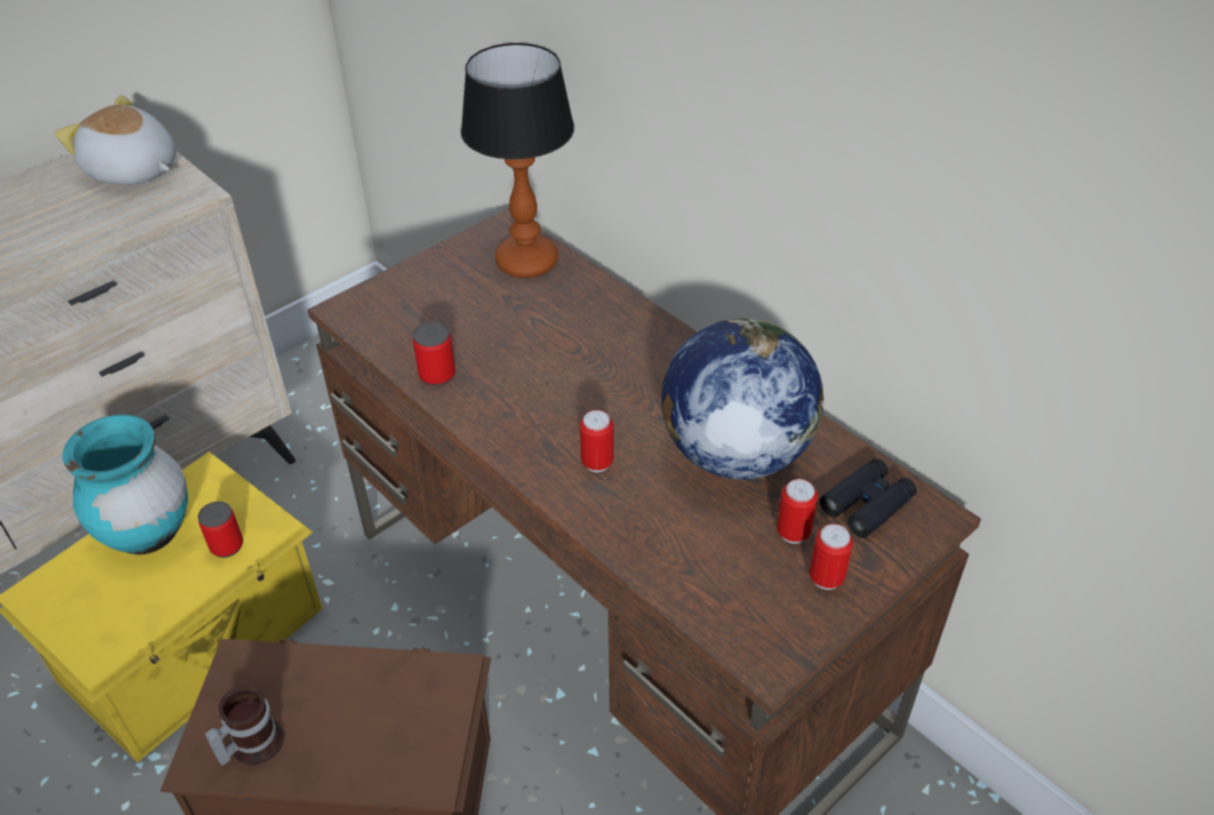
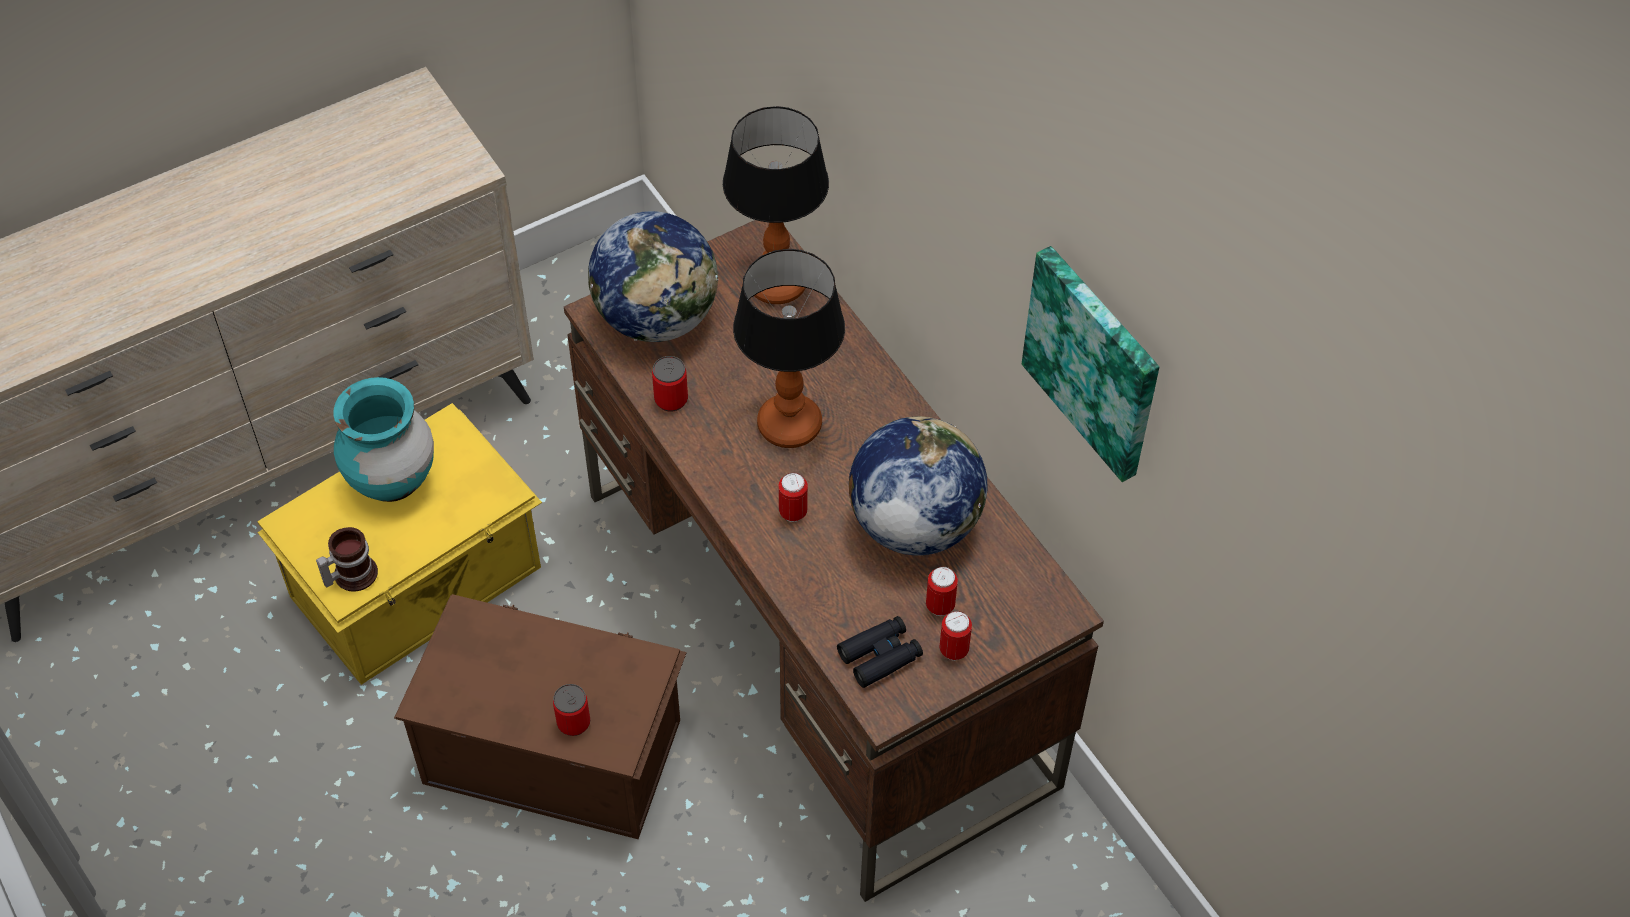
camera: 10 degrees right, 10 degrees up
plush toy [55,95,176,185] -> none
can [198,501,243,558] -> can moved to [553,684,590,736]
mug [205,685,284,766] -> mug moved to [316,527,378,592]
black binoculars [820,458,917,538] -> black binoculars moved to [837,616,923,688]
none -> globe [588,211,718,342]
none -> table lamp [733,249,845,448]
none -> picture [1022,246,1159,482]

